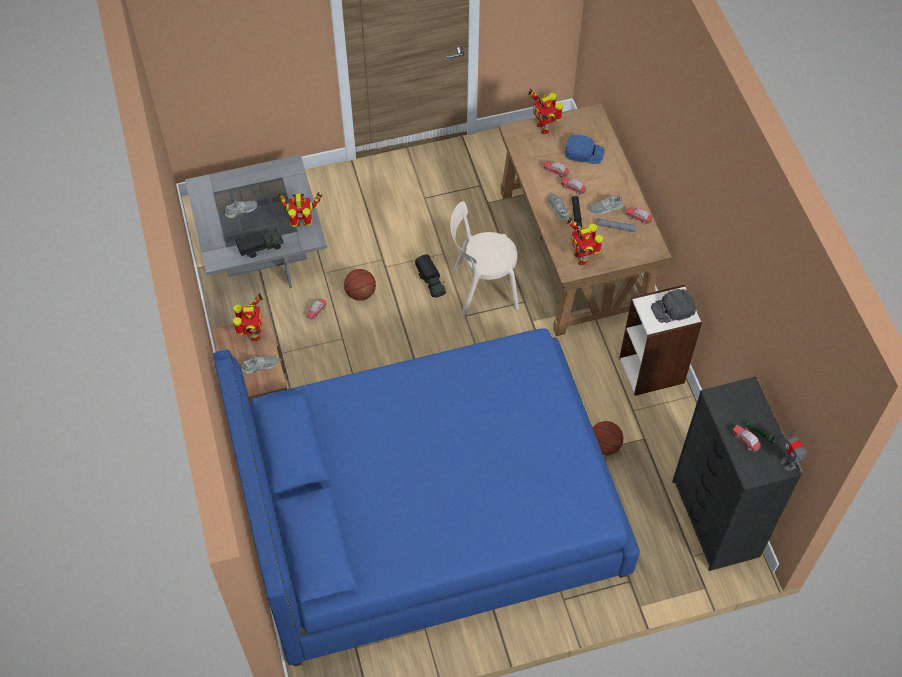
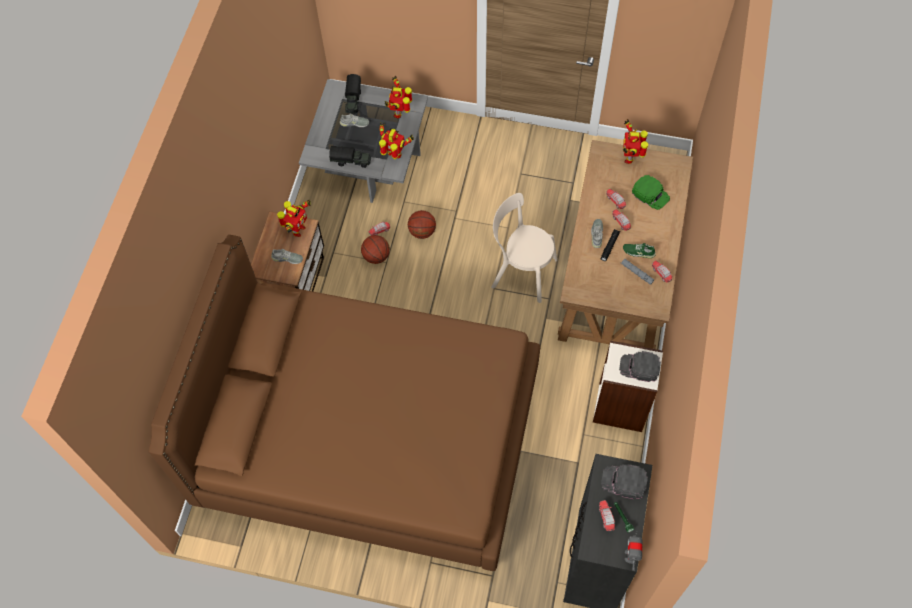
camera: 30 degrees right, 5 degrees up
blue bed [214,328,640,667] -> brown bed [149,235,540,571]
toy truck [415,254,446,298] -> toy truck moved to [344,74,361,113]
blue cap [565,135,605,164] -> green cap [632,175,670,210]
toy robot [567,217,603,265] -> toy robot moved to [385,75,412,118]
grey shoe [589,196,623,214] -> green shoe [623,243,656,258]
basketball [593,421,623,455] -> basketball moved to [361,235,390,264]
none -> black cap [601,464,648,499]

